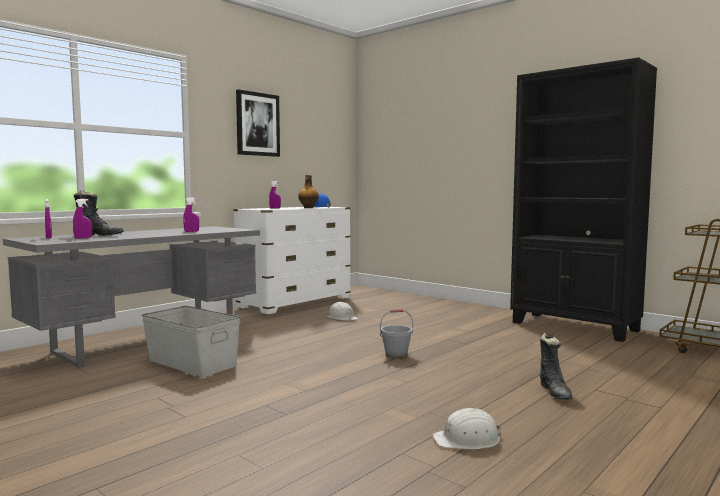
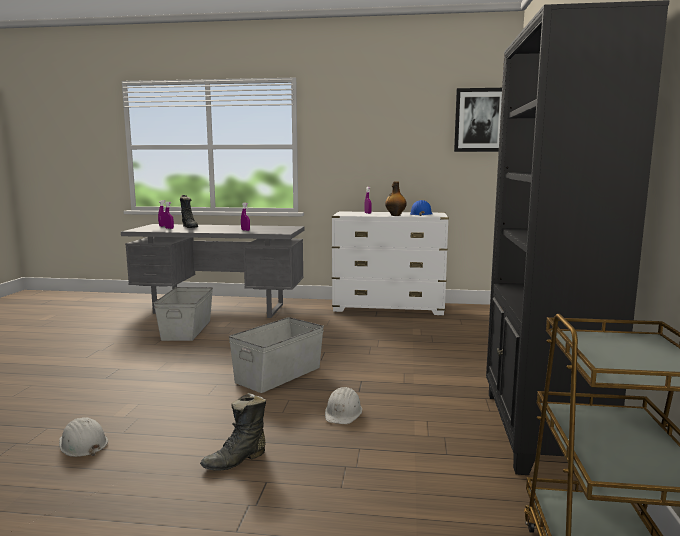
camera: 55 degrees right, 5 degrees up
picture [236,89,280,157] -> picture moved to [454,88,502,152]
white hard hat [327,302,358,321] -> white hard hat moved to [325,387,362,424]
grey bucket [380,309,413,359] -> grey storage box [229,317,324,393]

